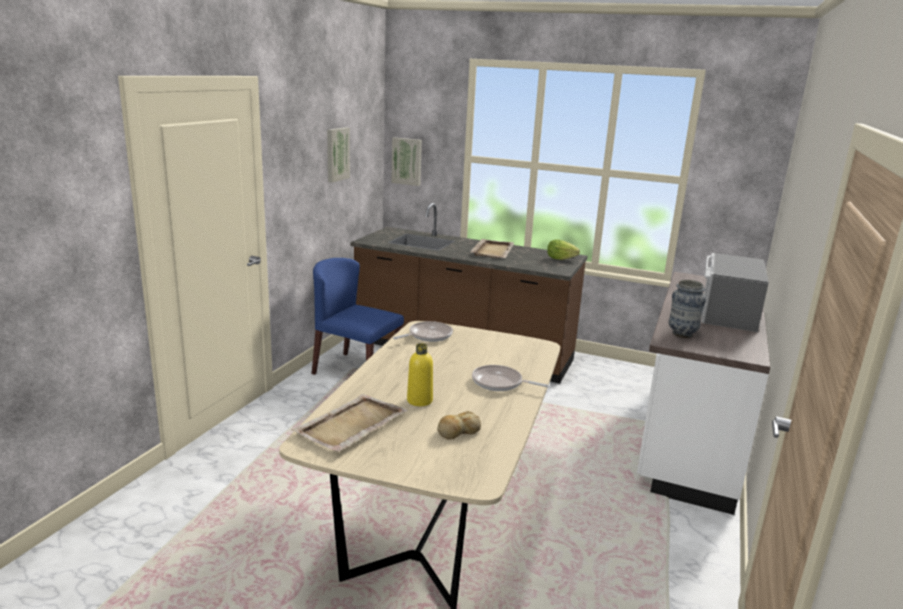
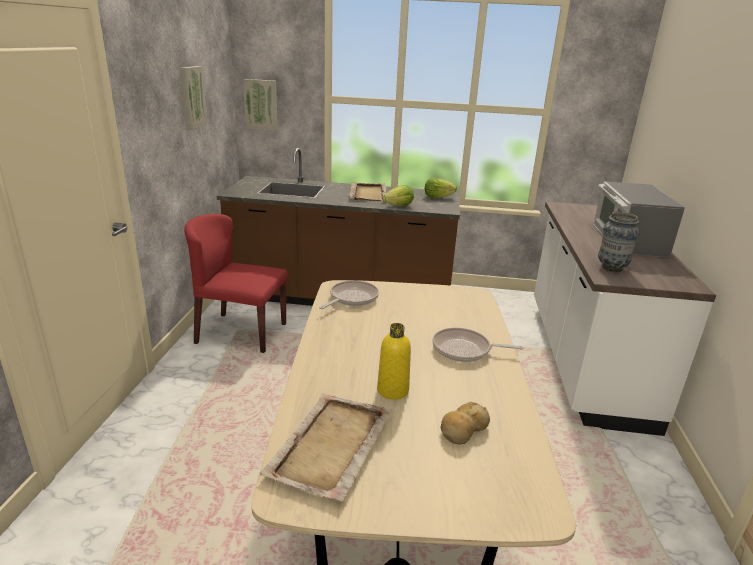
camera: 15 degrees left, 5 degrees up
blue chair [312,258,404,375] -> red chair [185,214,288,353]
none -> lettuce [383,185,414,206]

